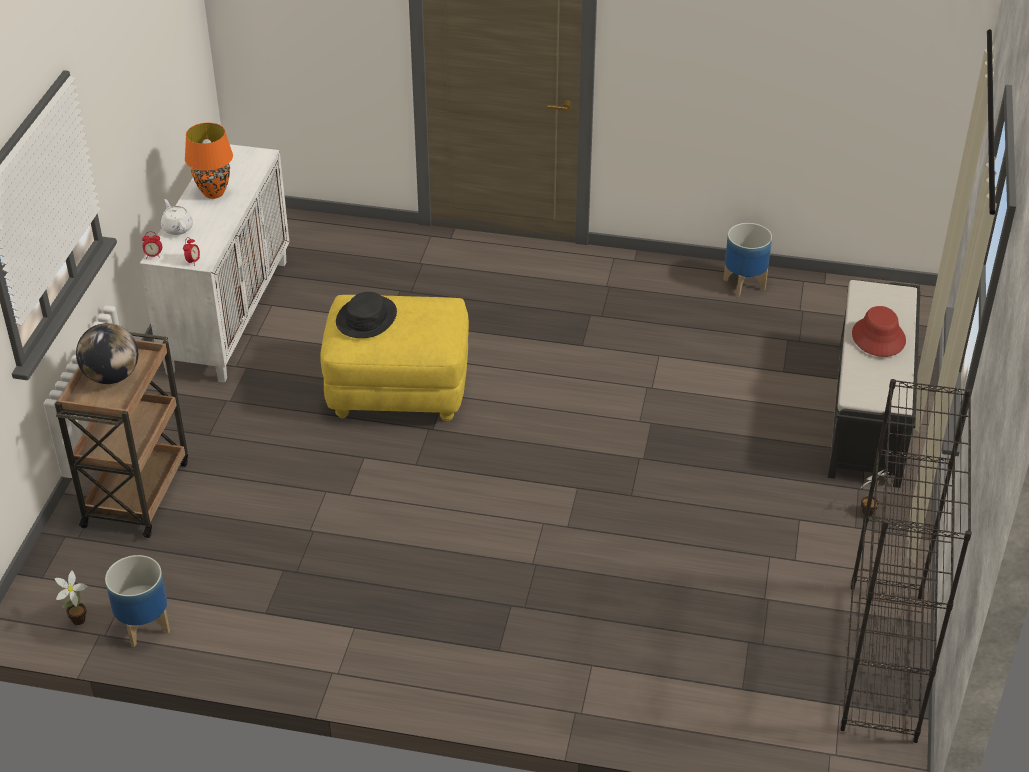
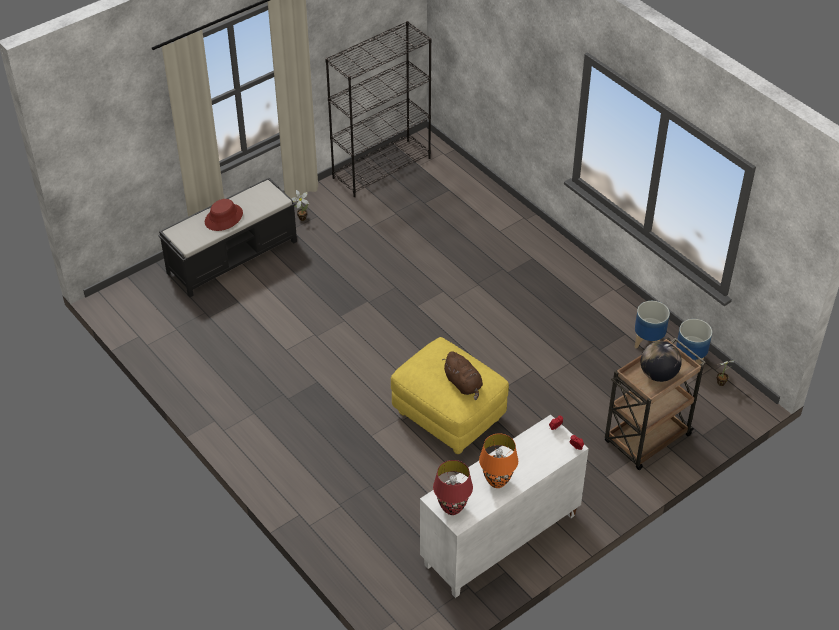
camera: 140 degrees left, 5 degrees up
white teapot [161,199,193,235] -> none
black hat [336,292,397,338] -> brown plush toy [442,351,483,400]
planter [723,223,772,297] -> planter moved to [635,301,670,348]
none -> red table lamp [433,460,473,515]

